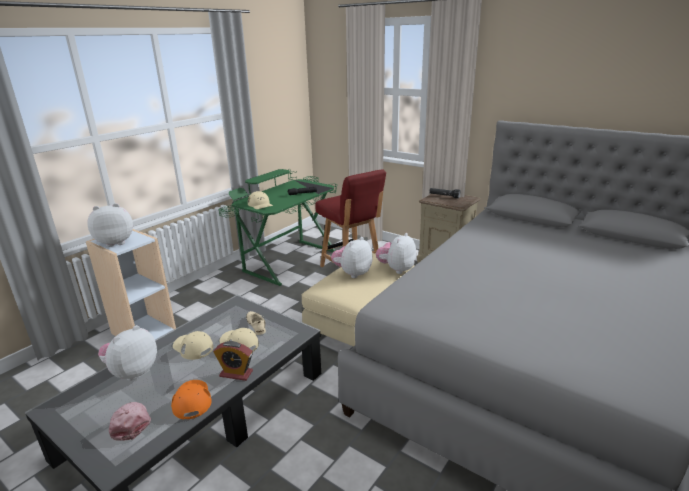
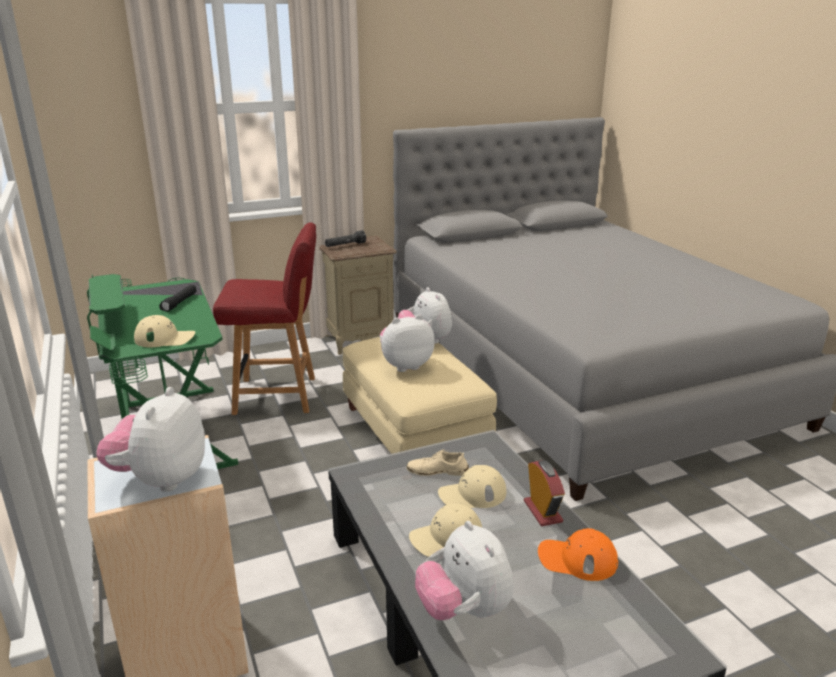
camera: 60 degrees left, 0 degrees up
pink cap [109,402,151,441] -> none
alarm clock [213,341,253,381] -> alarm clock turned 60 degrees counterclockwise [524,460,565,526]
plush toy [331,237,373,278] -> plush toy turned 90 degrees clockwise [380,315,435,372]

